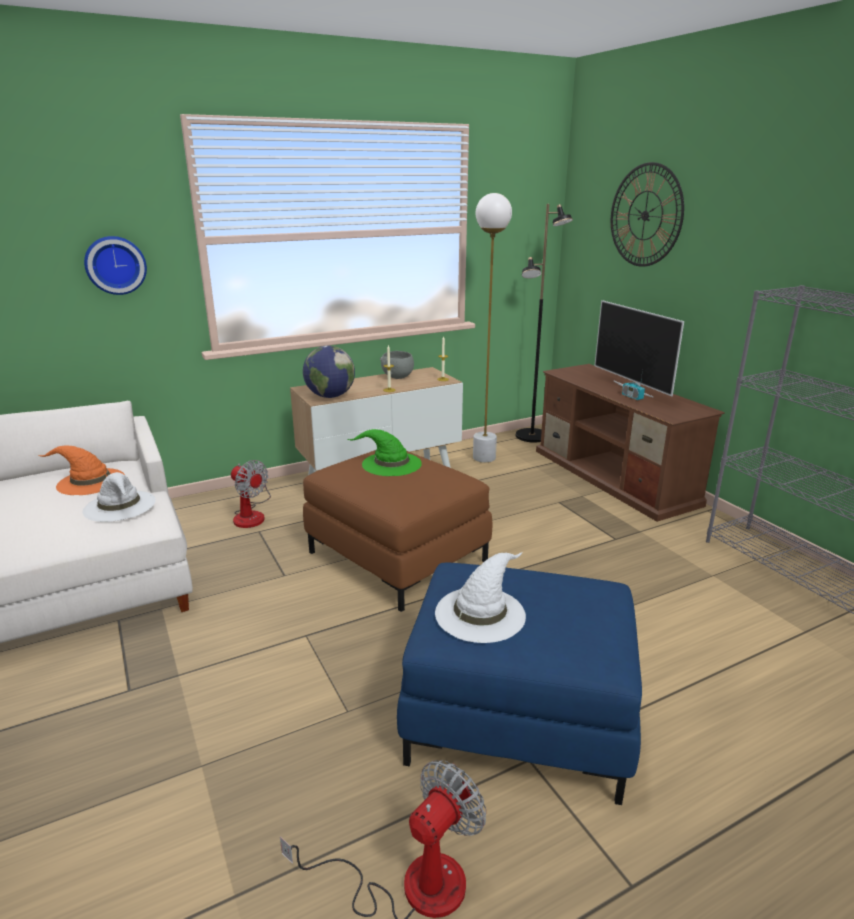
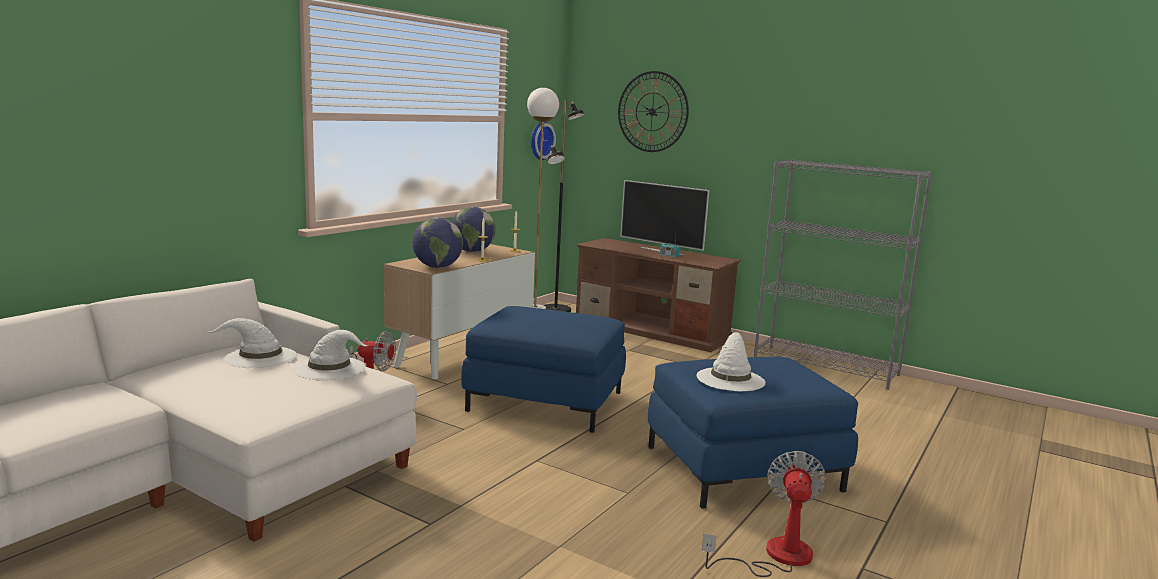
camera: 30 degrees left, 10 degrees down
orange hat [38,445,125,495] -> white hat [205,318,297,368]
wall clock [84,236,147,295] -> wall clock moved to [531,122,556,160]
brown ottoman [303,450,492,612] -> blue ottoman [461,306,626,433]
green hat [348,429,422,476] -> none
grey bowl [380,351,414,379] -> globe [452,207,496,252]

